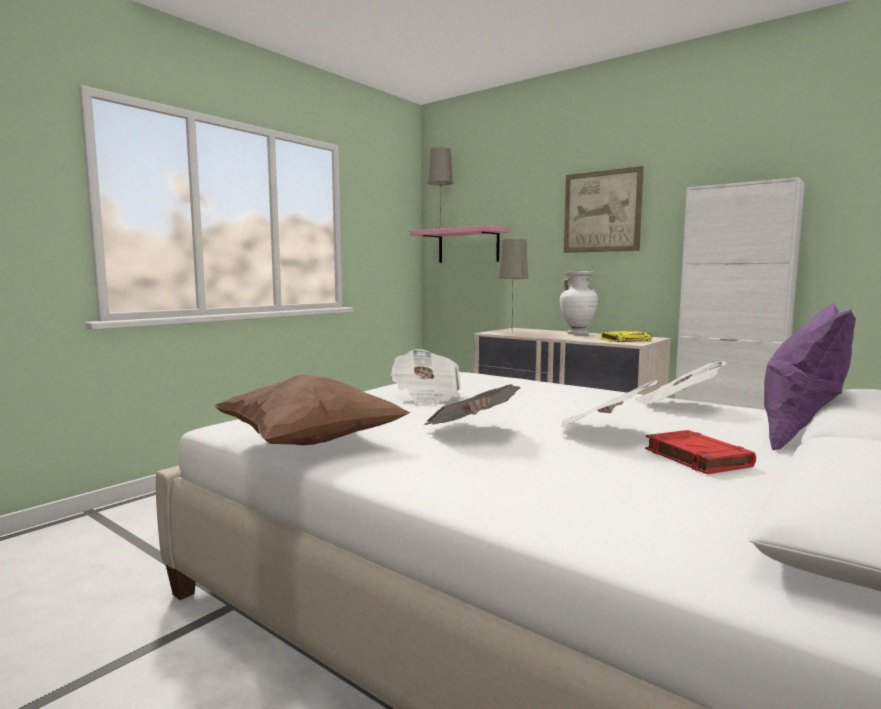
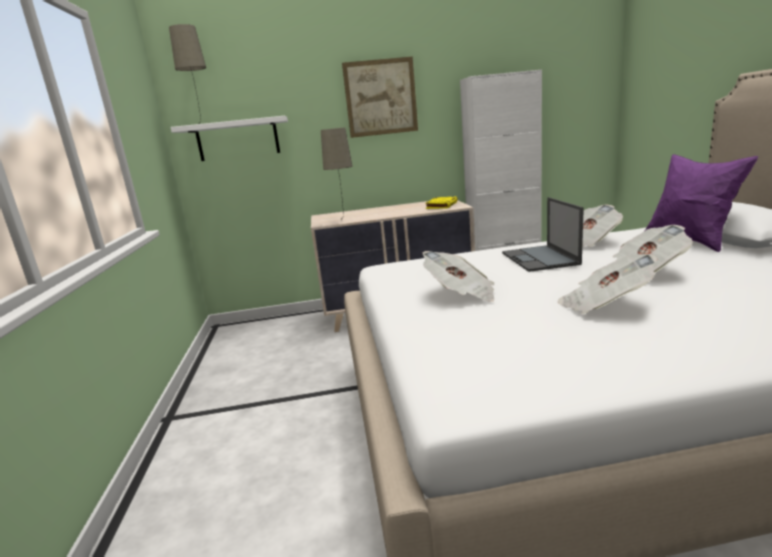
camera: 45 degrees left, 10 degrees up
brown pillow [215,375,410,445] -> none
pink shelf [410,225,510,263] -> white shelf [171,116,288,161]
white vase [560,271,598,334] -> none
red book [645,430,756,474] -> none
none -> laptop [502,197,584,272]

